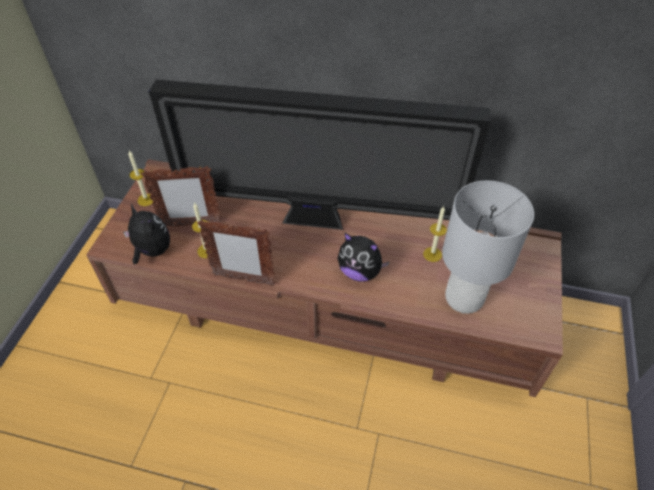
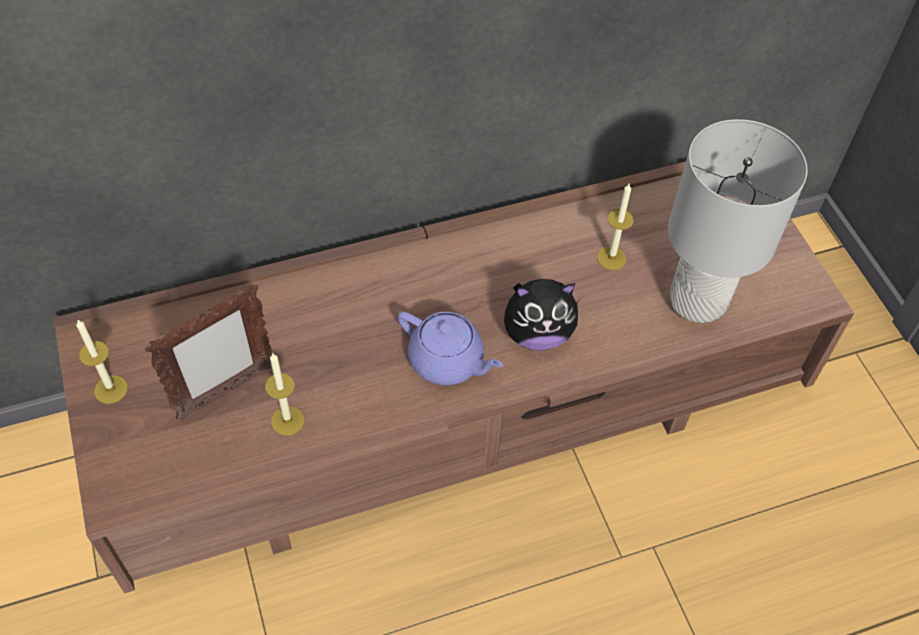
camera: 35 degrees left, 5 degrees up
plush toy [123,204,170,265] -> none
television [149,79,491,230] -> none
picture frame [197,220,275,286] -> none
none -> purple teapot [398,311,503,385]

